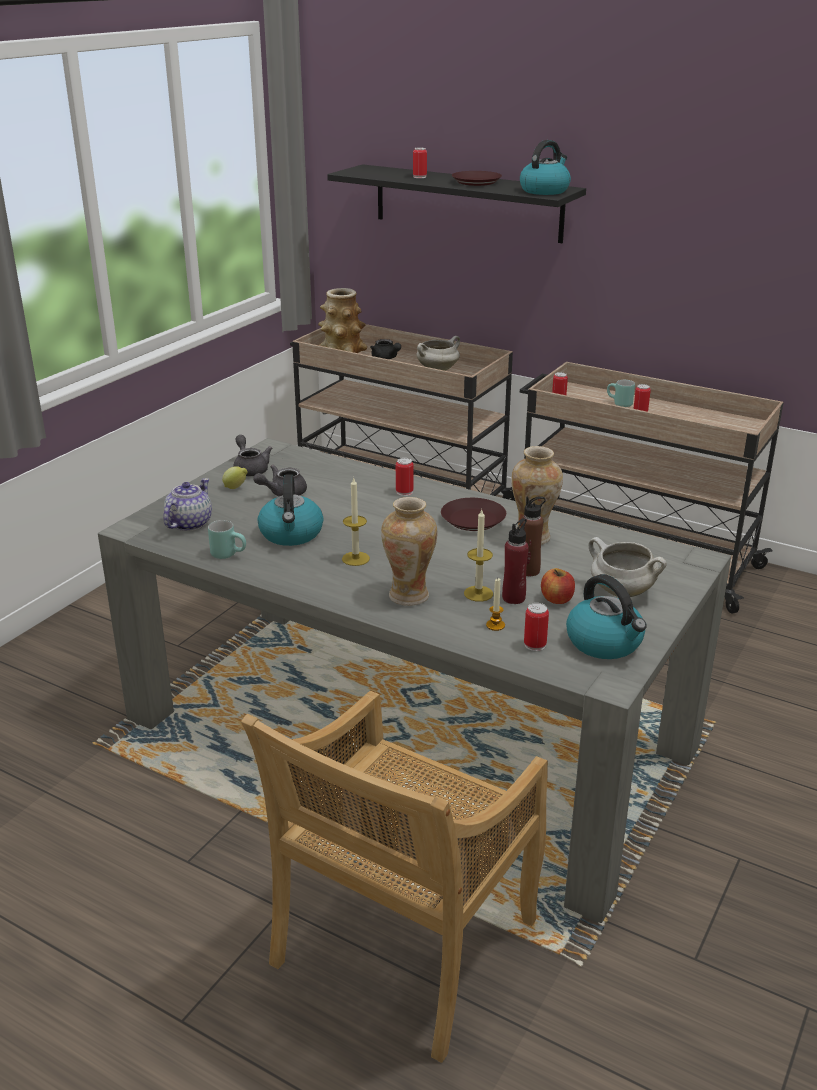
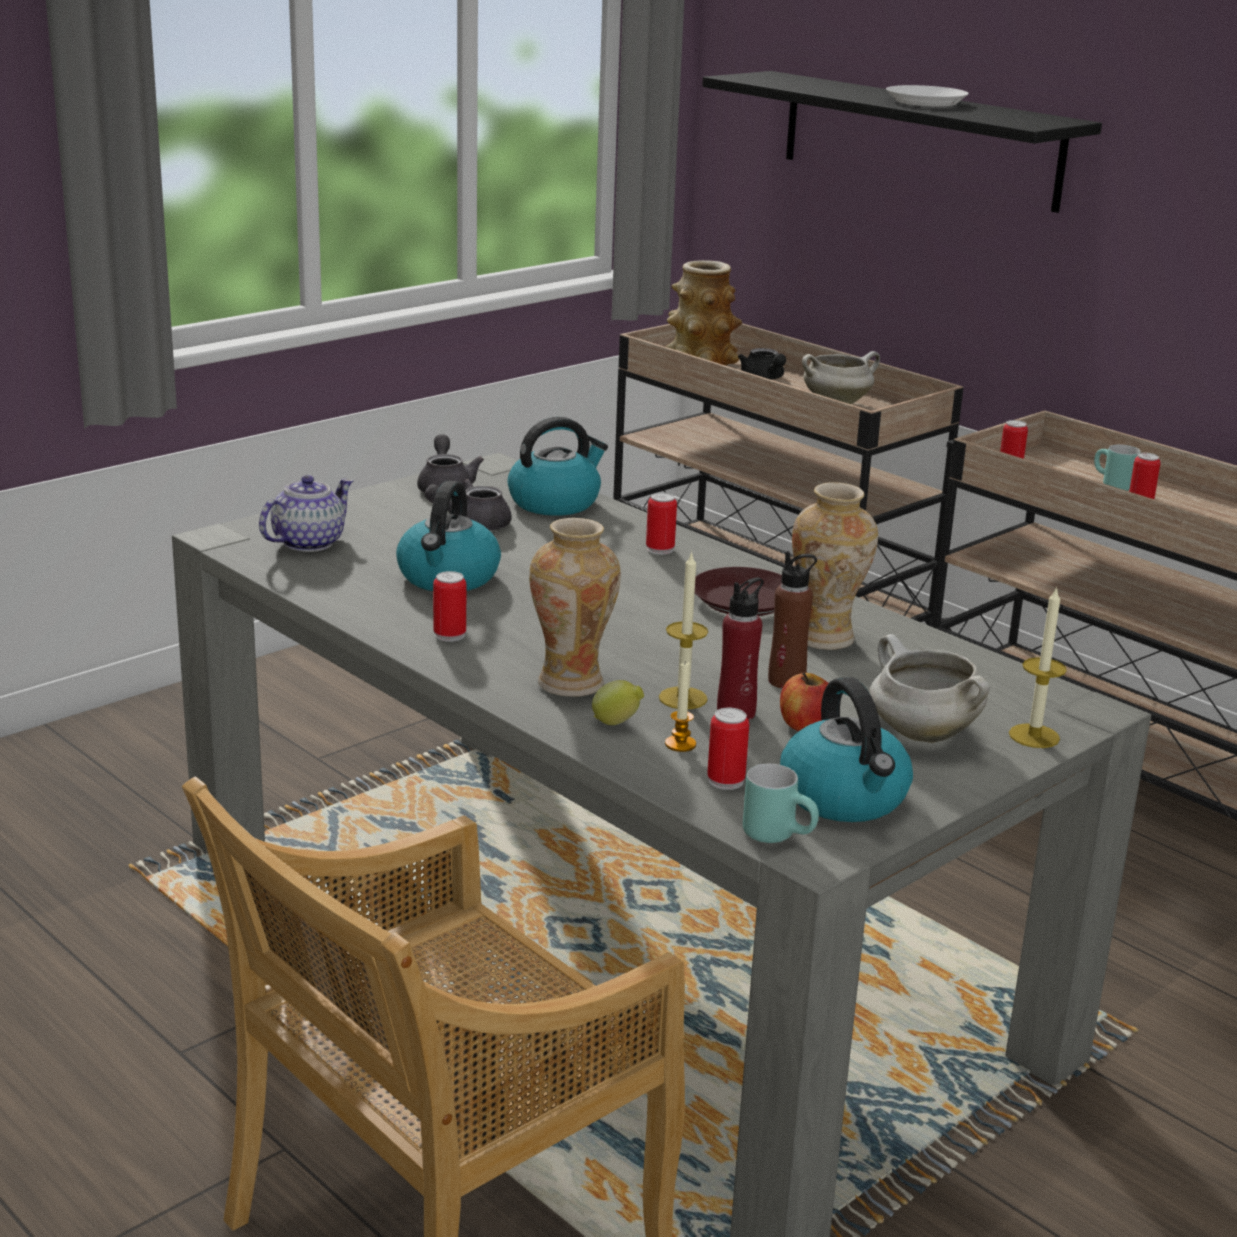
camera: 15 degrees right, 5 degrees down
turquoise mug [208,520,246,559] -> turquoise mug moved to [743,764,819,843]
lemon [222,466,248,489] -> lemon moved to [592,680,644,725]
candle [342,478,370,566] -> candle moved to [1009,586,1067,748]
can [413,148,427,178] -> can moved to [433,571,466,642]
brown plate [452,171,502,186] -> white plate [886,85,969,107]
kettle [520,140,571,195] -> kettle moved to [507,417,608,516]

